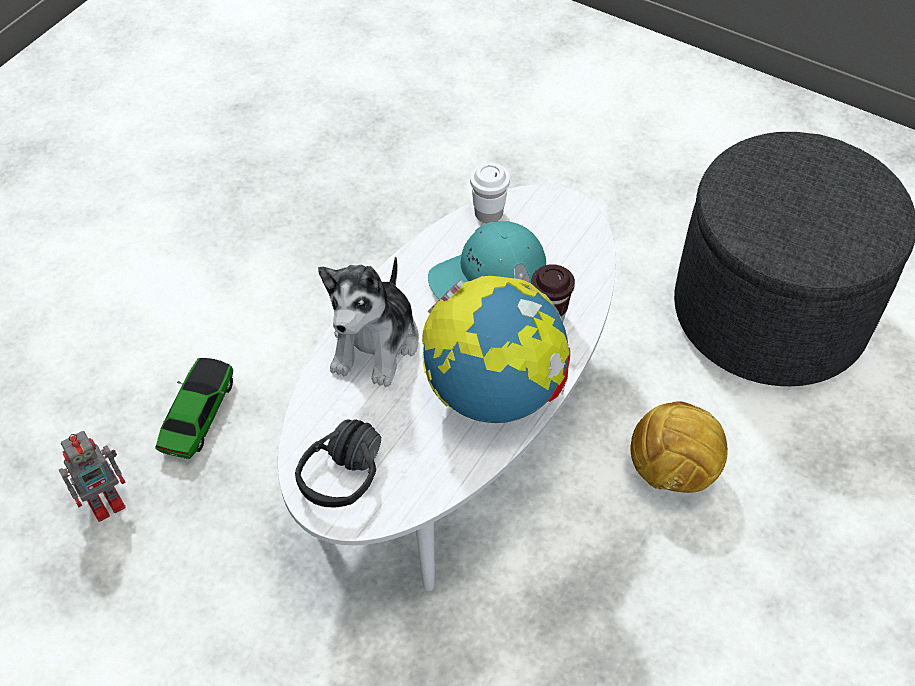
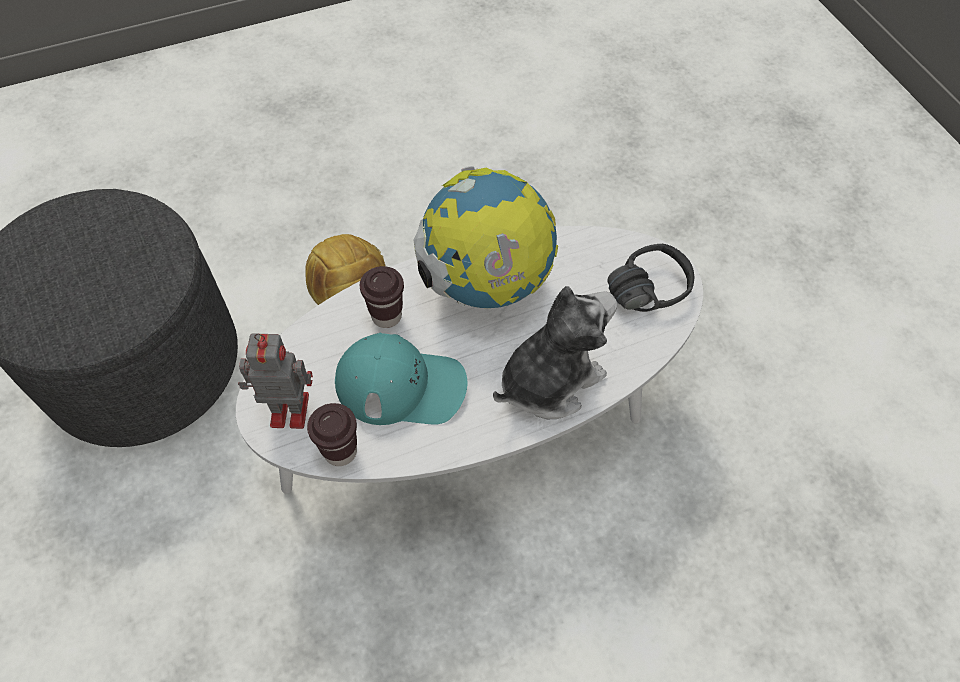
camera: 145 degrees left, 5 degrees up
toy robot [58,431,126,522] -> toy robot moved to [238,333,313,429]
toy car [155,358,233,459] -> none
white cup [470,163,510,223] -> brown cup [307,403,357,466]

